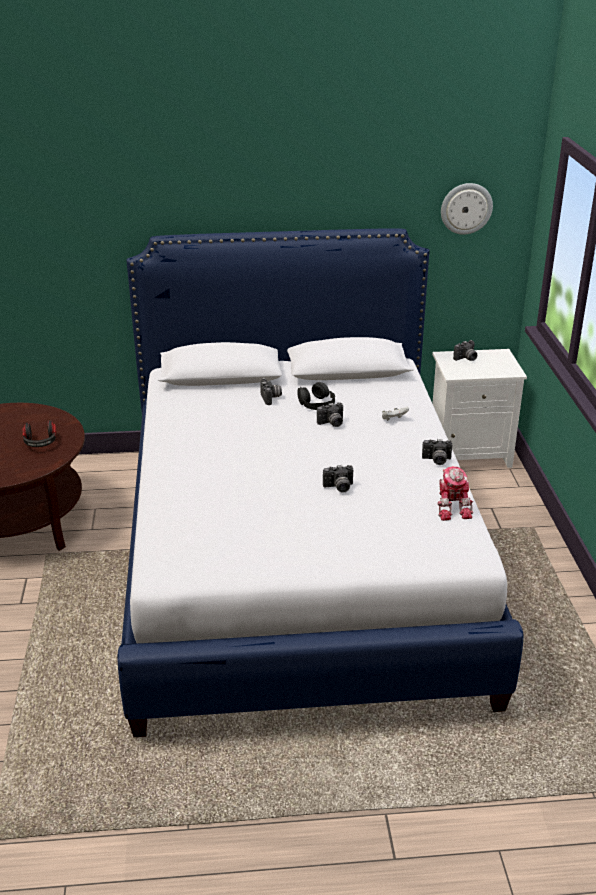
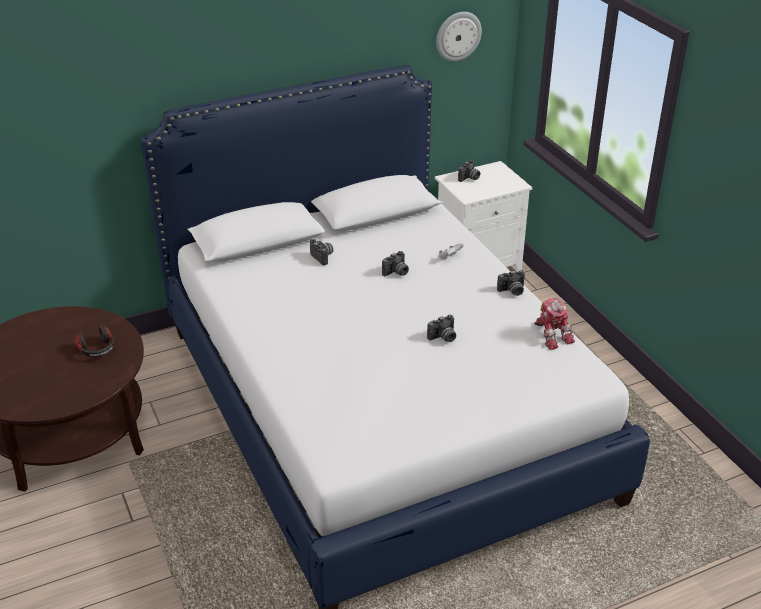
camera: 20 degrees left, 5 degrees up
black headphones [298,382,335,410] -> none

